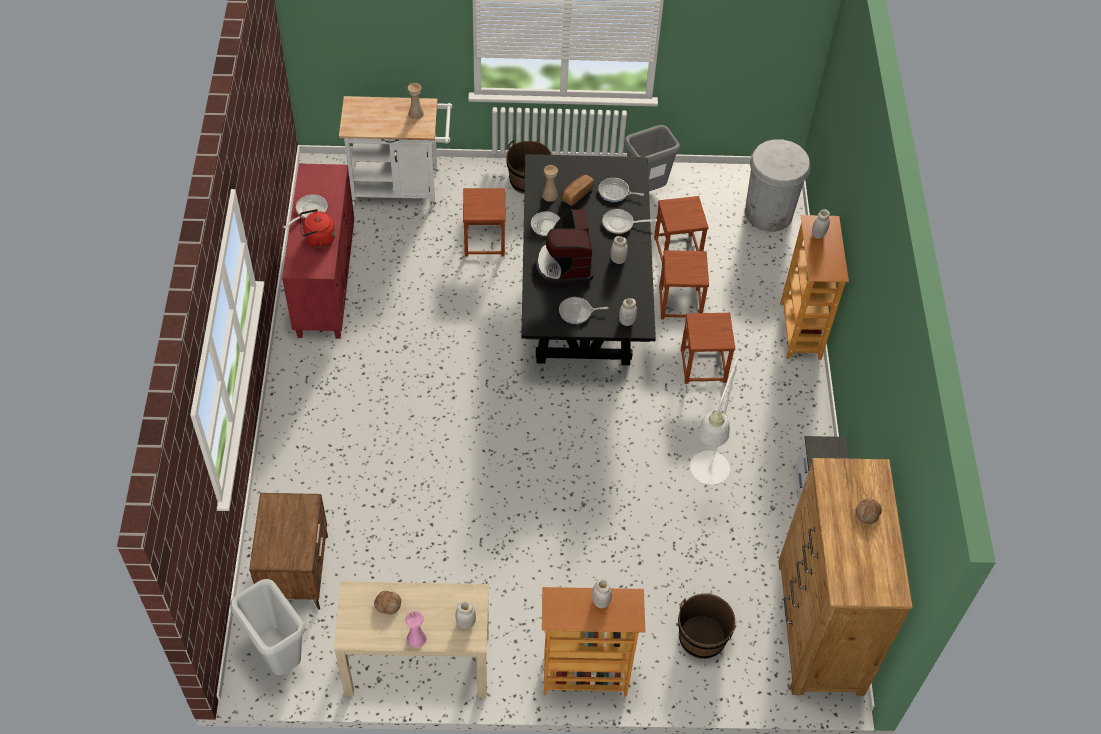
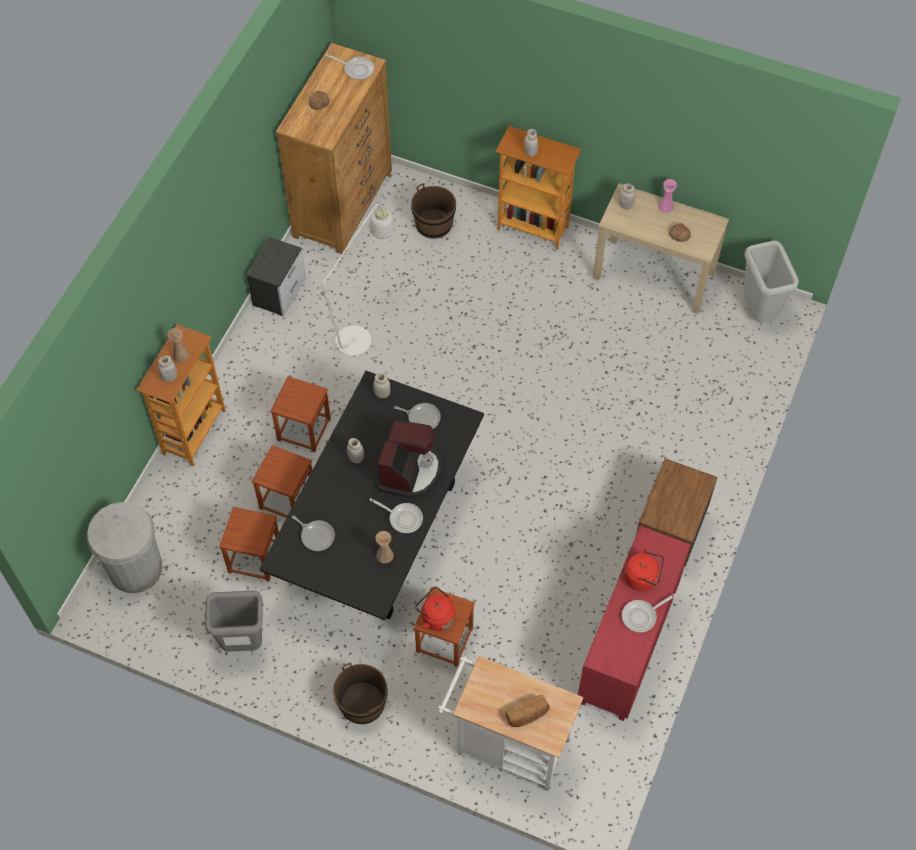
camera: 155 degrees left, 5 degrees up
brown nightstand [249,493,328,610] -> brown nightstand moved to [636,458,718,567]
beige vase [407,83,424,119] -> beige vase moved to [167,328,189,362]
bread [562,175,594,206] -> bread moved to [506,695,550,727]
frying pan [602,209,657,234] -> frying pan moved to [325,54,374,80]
none -> red kettle [415,587,455,631]

